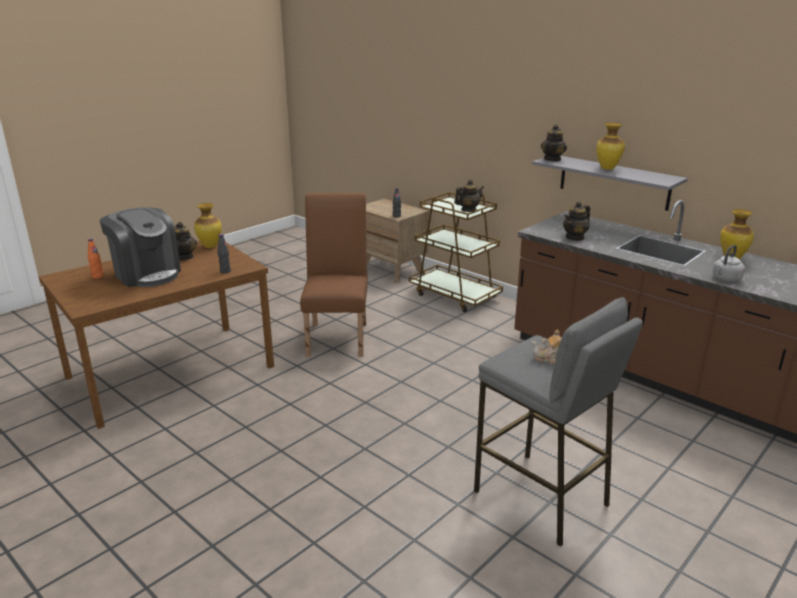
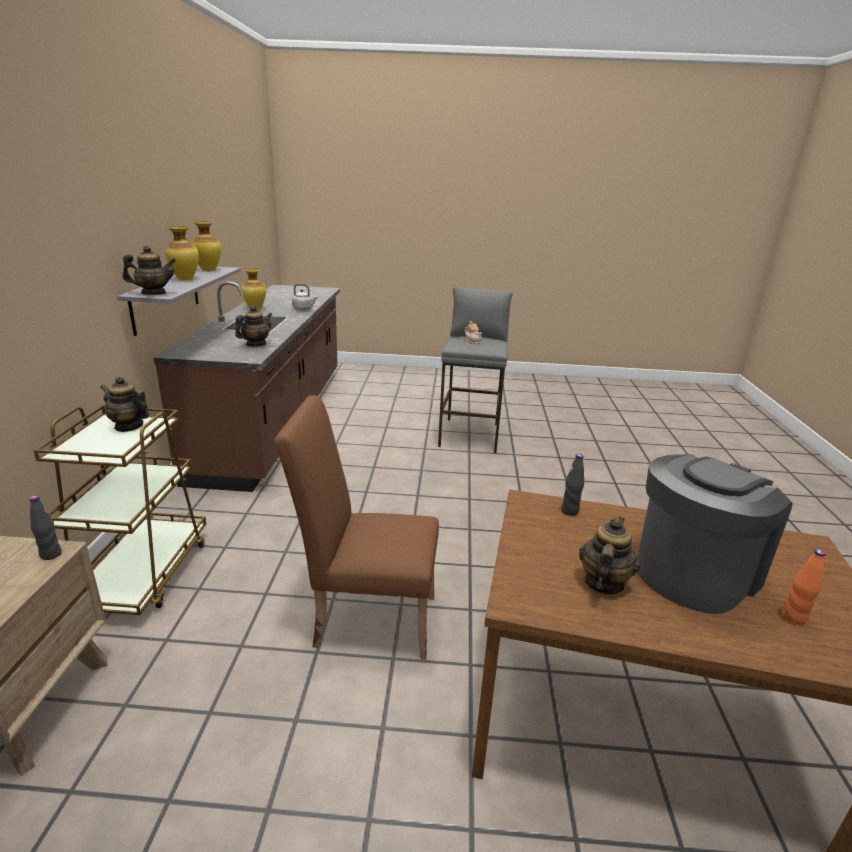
camera: 130 degrees left, 0 degrees up
coffee machine [99,207,181,287] -> coffee machine turned 45 degrees clockwise [637,454,793,614]
vase [194,203,222,248] -> vase moved to [191,221,221,271]
brown chair [300,193,368,357] -> brown chair turned 45 degrees clockwise [274,395,439,660]
teapot [563,201,590,241] -> teapot turned 60 degrees counterclockwise [235,305,272,346]

